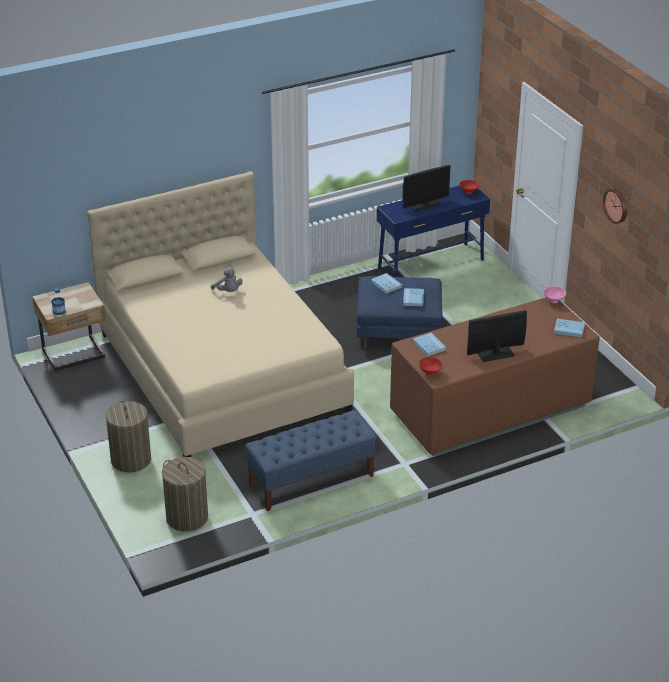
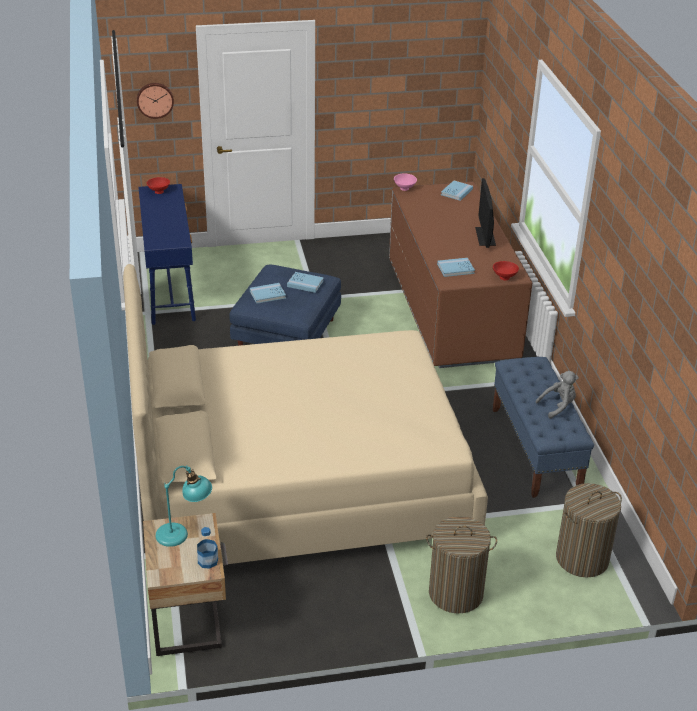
camera: 75 degrees left, 0 degrees up
grey plush toy [211,267,243,292] -> grey plush toy moved to [535,371,579,419]
monitor [403,165,450,211] -> none
wall clock [603,189,627,224] -> wall clock moved to [137,83,174,119]
none -> turquoise table lamp [156,465,212,547]

